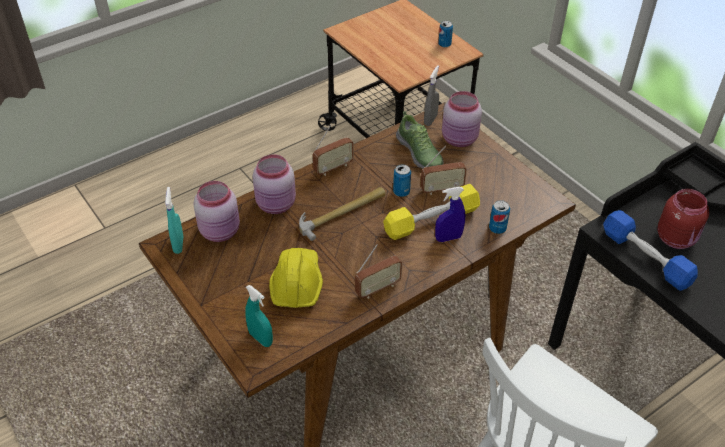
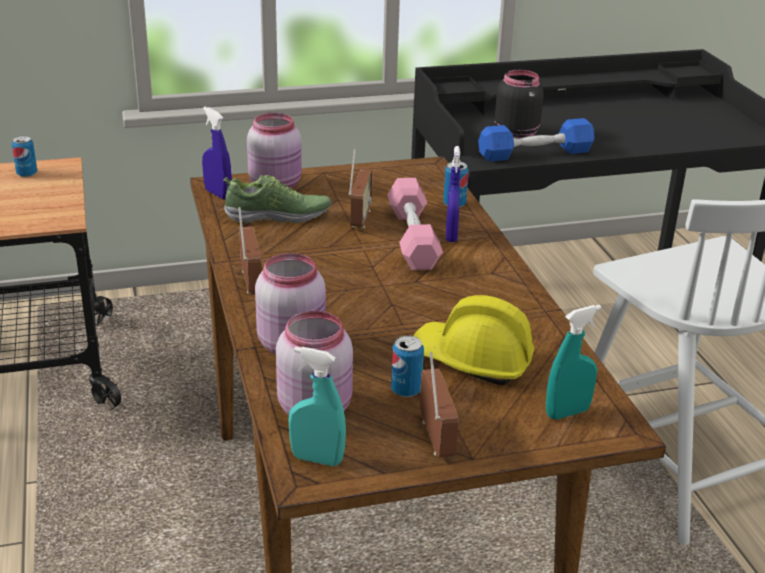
camera: 70 degrees left, 15 degrees down
hammer [299,187,386,241] -> none
radio [355,244,402,298] -> radio moved to [420,352,458,457]
yellow dumbbell [383,184,480,240] -> pink dumbbell [387,178,443,270]
can [393,164,411,197] -> can moved to [391,335,424,397]
grey spray bottle [424,65,439,126] -> blue spray bottle [202,107,232,199]
red jar [658,189,709,249] -> black jar [495,70,544,139]

